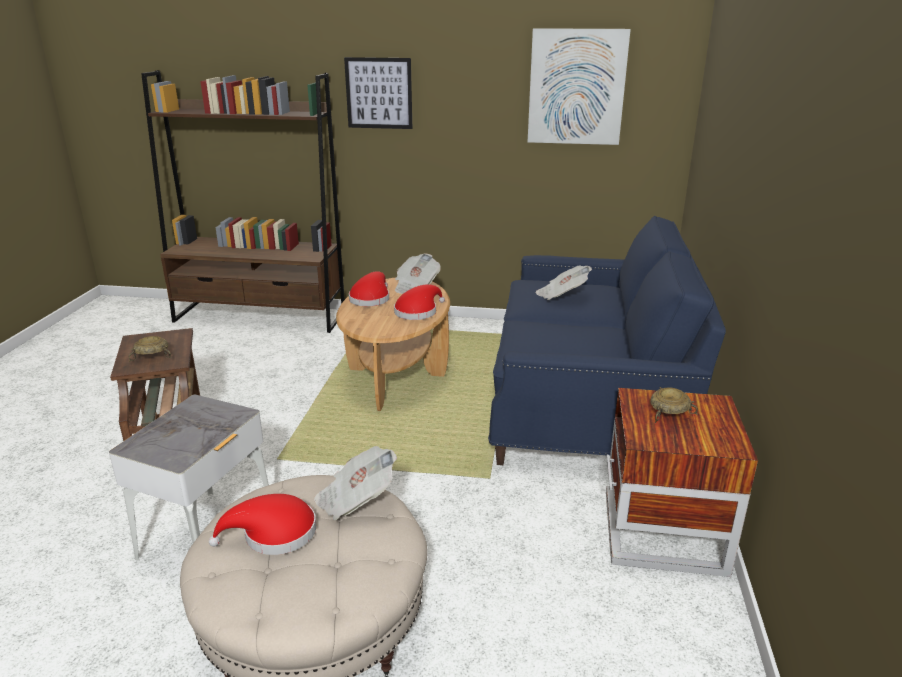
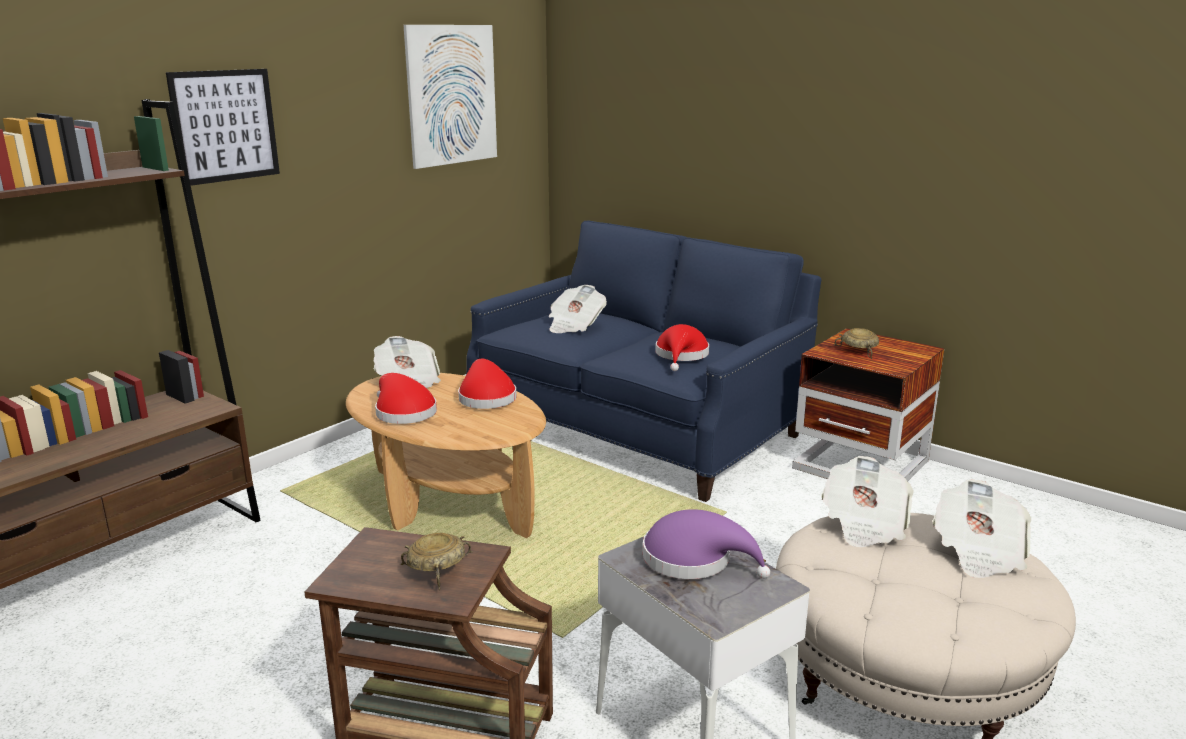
camera: 60 degrees left, 5 degrees down
red hat [209,494,316,555] -> red hat moved to [655,324,709,371]
none -> purple hat [643,509,770,579]
none -> newspaper [932,479,1031,578]

